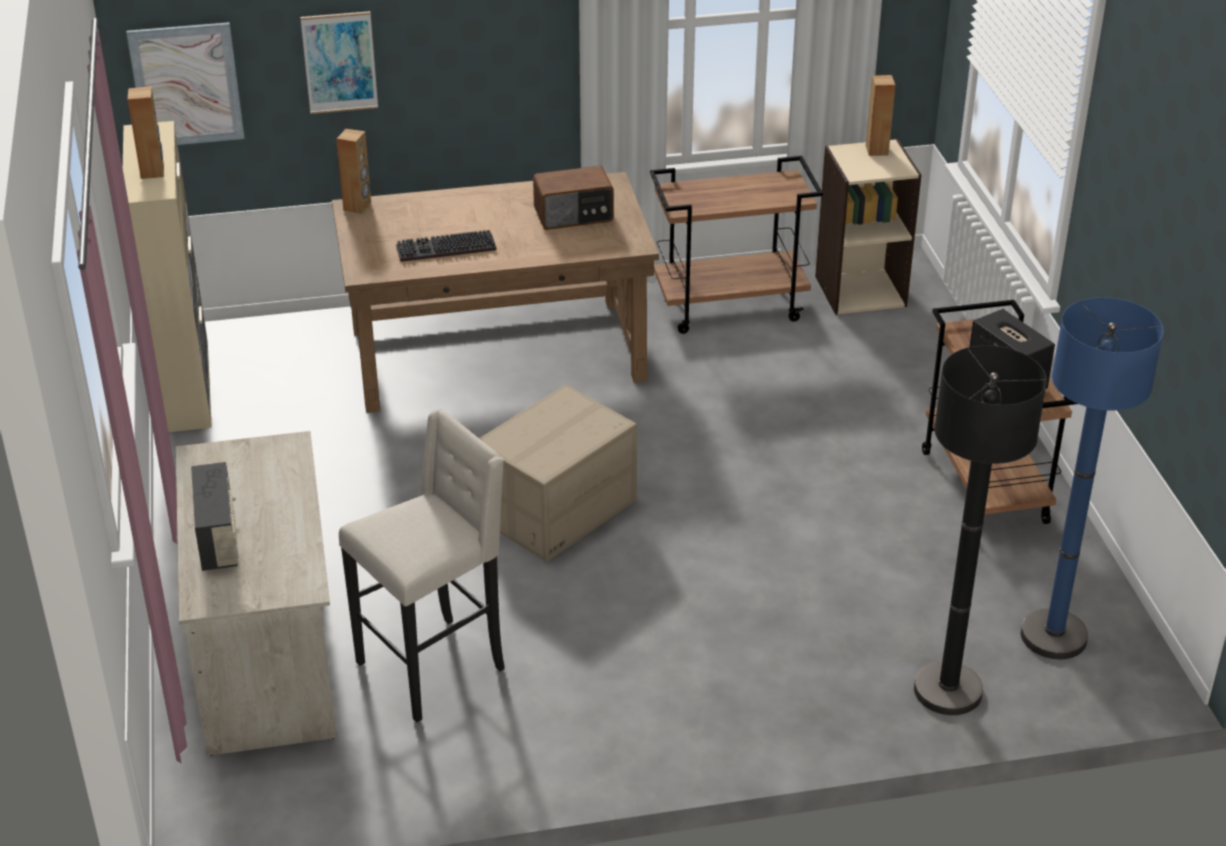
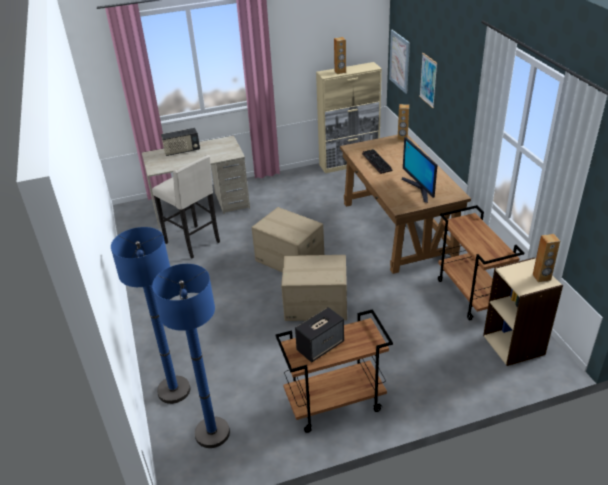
camera: 85 degrees right, 0 degrees up
radio [533,166,614,230] -> monitor [402,137,437,203]
black floor lamp [914,345,1047,715] -> blue floor lamp [111,227,190,404]
none -> cardboard box [281,255,347,321]

